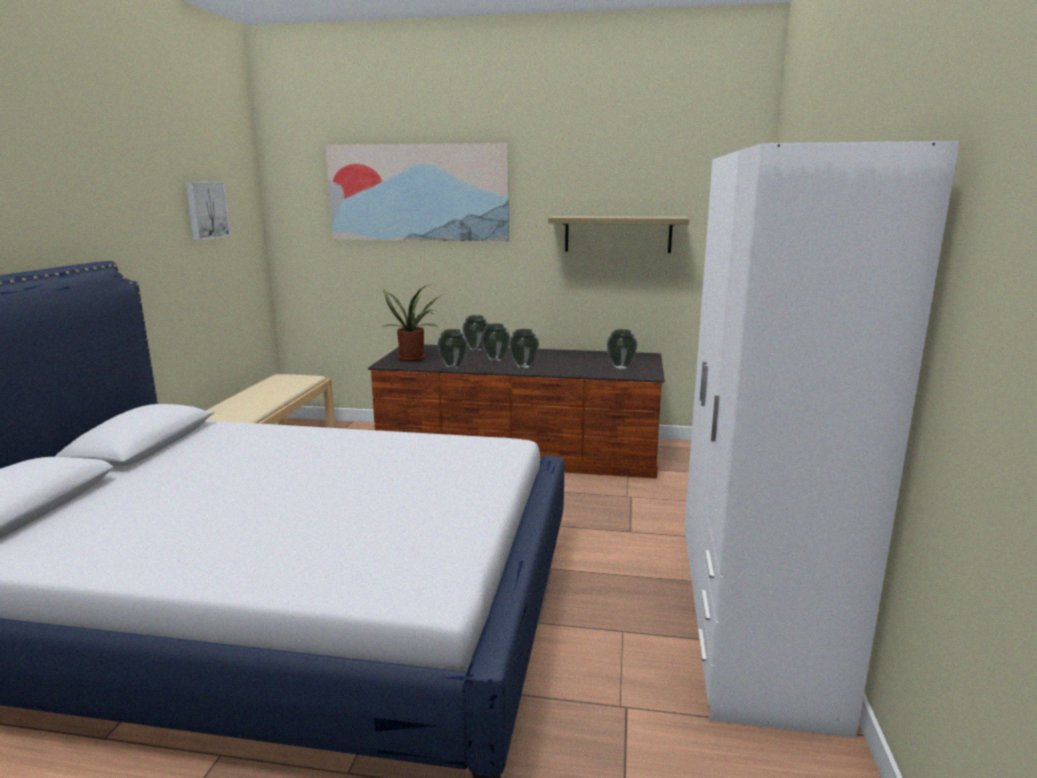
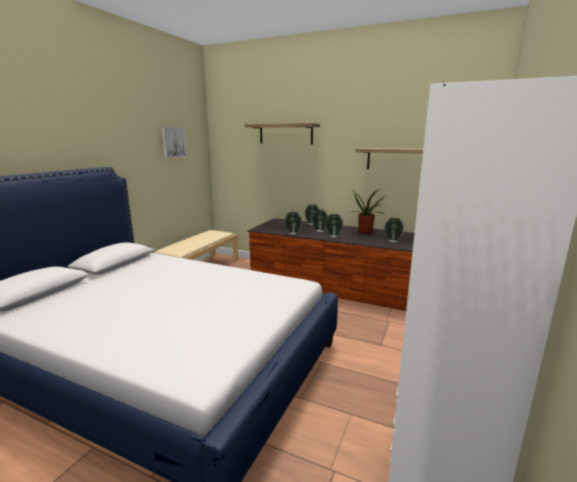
camera: 15 degrees right, 0 degrees up
picture [326,143,509,241] -> shelf [244,123,320,144]
potted plant [381,284,444,362] -> potted plant moved to [351,188,387,234]

